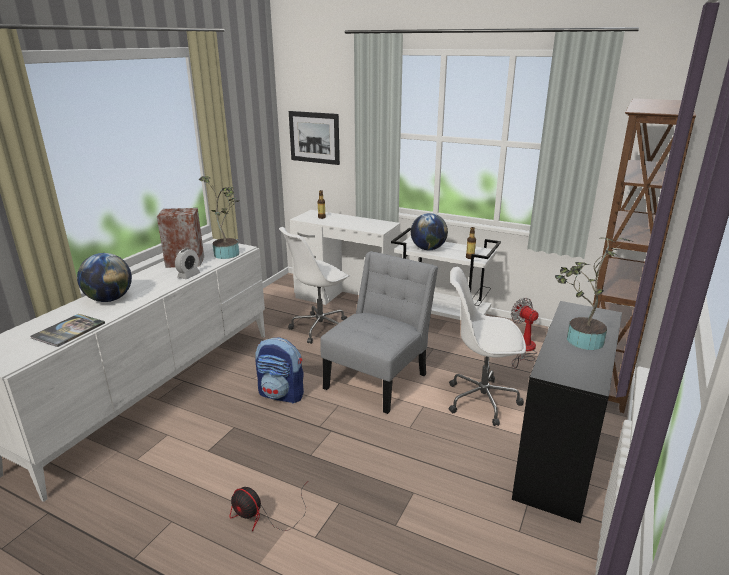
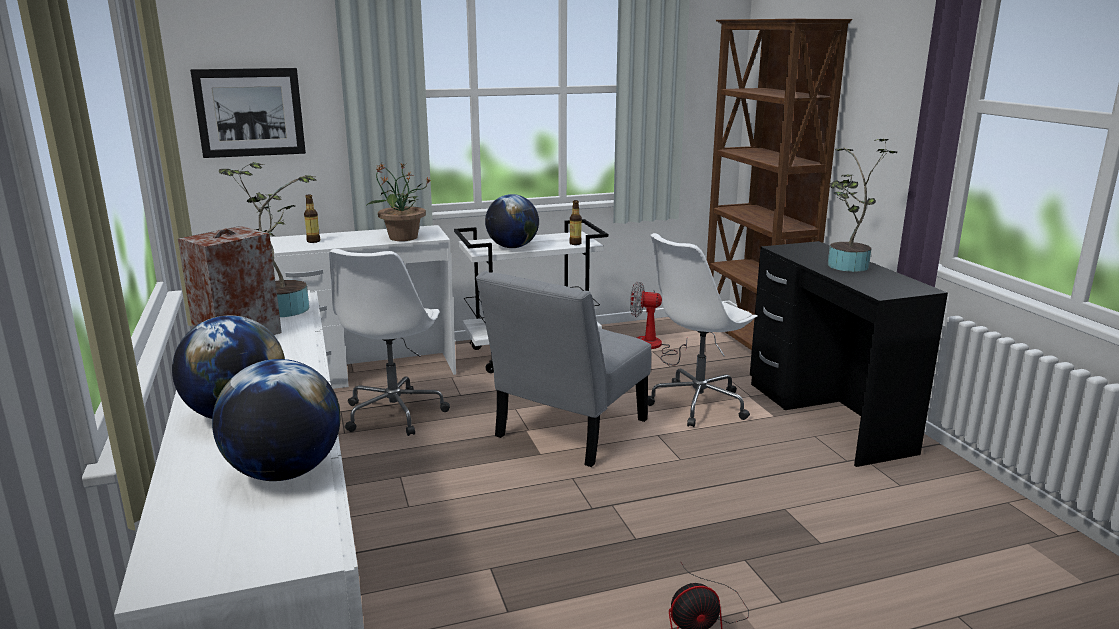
camera: 45 degrees left, 5 degrees down
book [31,314,105,347] -> globe [212,359,340,481]
alarm clock [175,248,200,279] -> none
backpack [256,337,304,404] -> none
grey chair [320,251,438,414] -> grey chair turned 135 degrees counterclockwise [476,271,651,467]
none -> potted plant [367,163,430,241]

